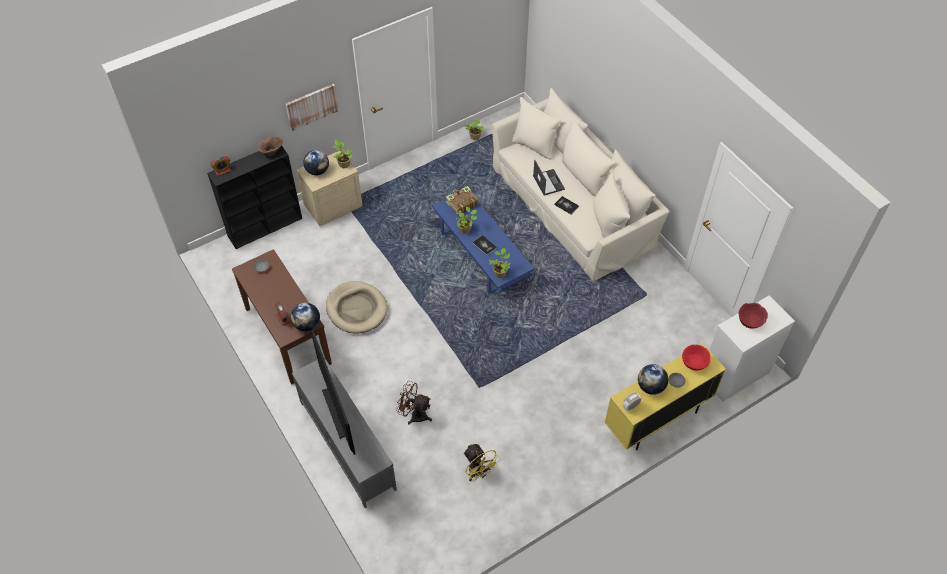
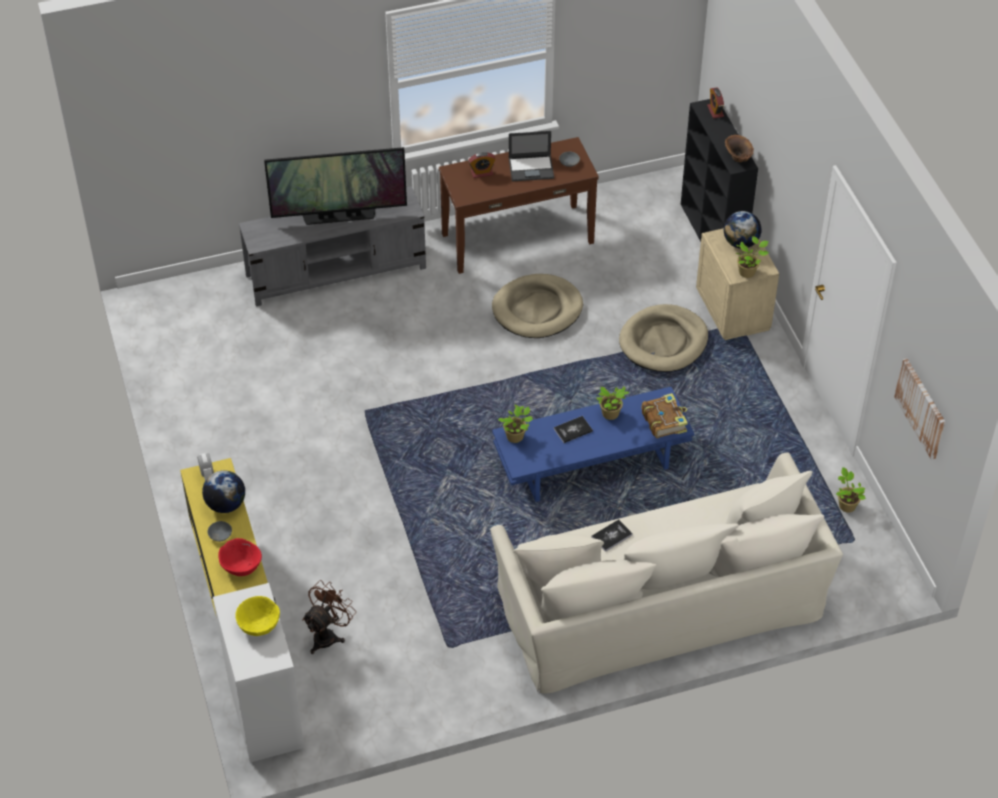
camera: 105 degrees right, 5 degrees down
picture [286,84,339,131] -> picture moved to [894,358,945,460]
globe [291,303,320,331] -> none
brown fan [396,381,432,425] -> brown fan moved to [302,580,356,654]
yellow fan [463,444,500,481] -> none
laptop [533,160,565,196] -> laptop moved to [509,131,554,181]
red bowl [739,303,768,329] -> yellow bowl [235,596,280,636]
none -> beige dog bed [619,304,708,372]

